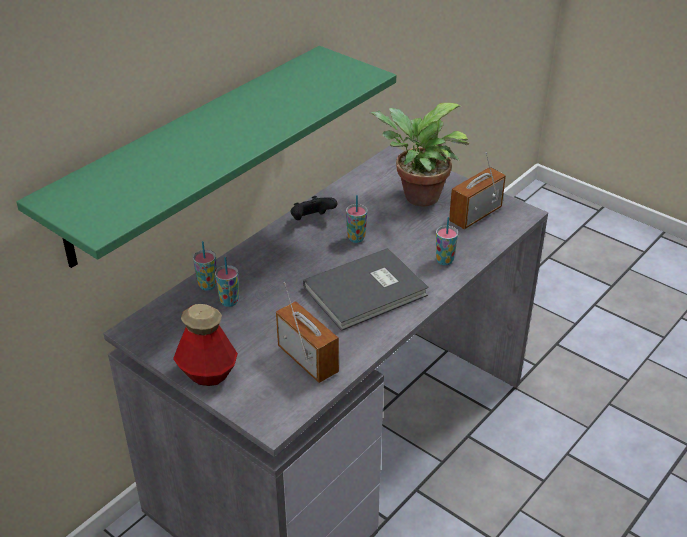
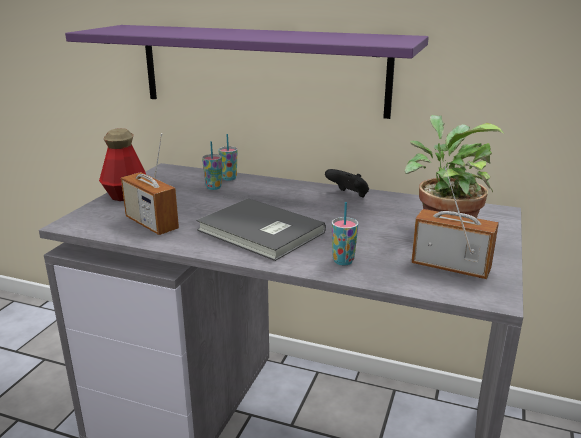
camera: 70 degrees right, 15 degrees down
green shelf [16,46,396,268] -> purple shelf [65,25,429,119]
radio [276,282,339,383] -> radio turned 105 degrees clockwise [121,133,179,235]
cup [346,195,368,243] -> none

